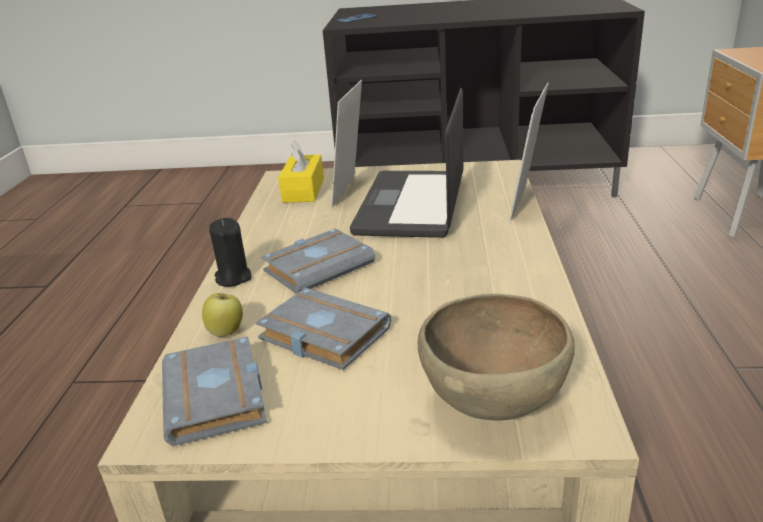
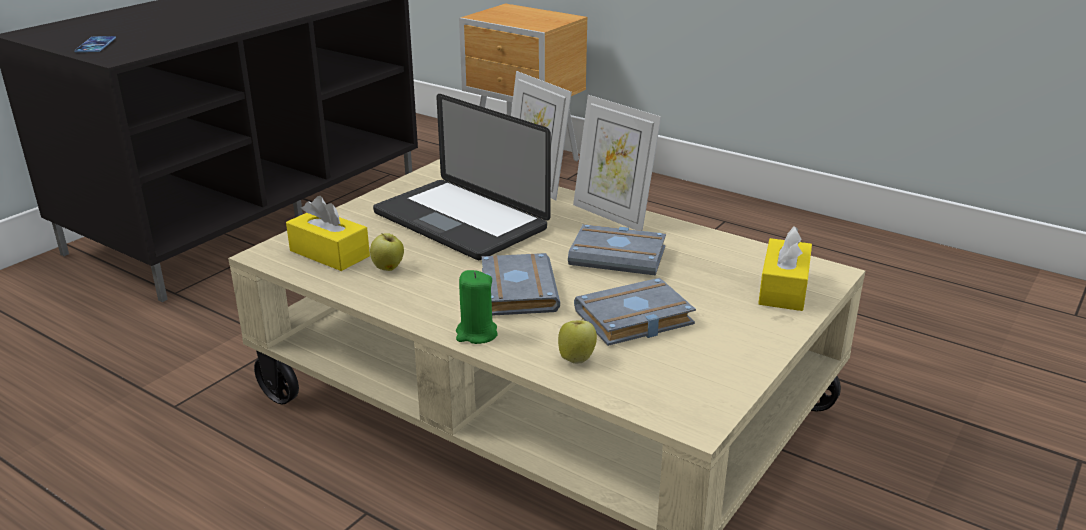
camera: 60 degrees left, 0 degrees up
grey book [162,336,267,447] -> grey book moved to [568,224,666,276]
black candle [209,218,252,287] -> green candle [456,270,497,344]
picture frame [331,80,362,208] -> picture frame moved to [573,95,661,231]
brown bowl [418,294,575,420] -> yellow tissue box [758,227,812,311]
none -> apple [370,233,404,271]

